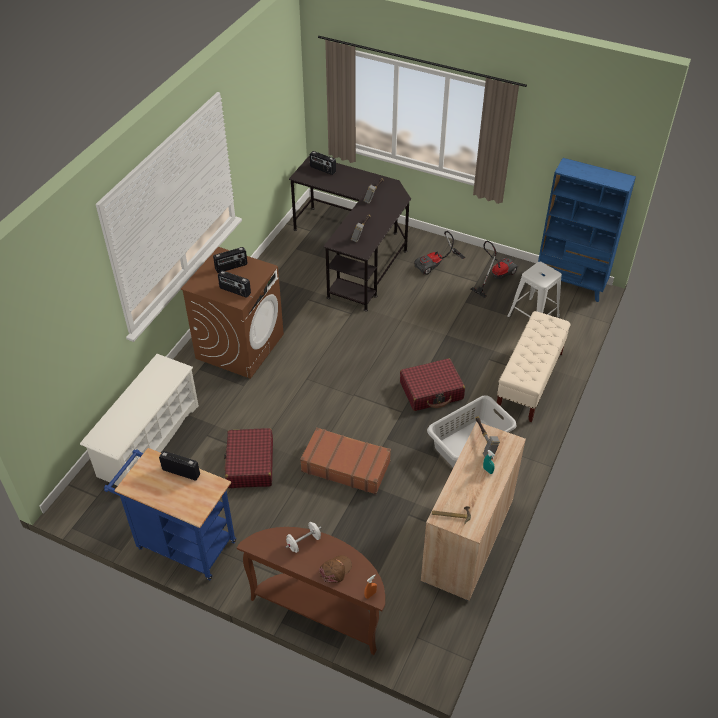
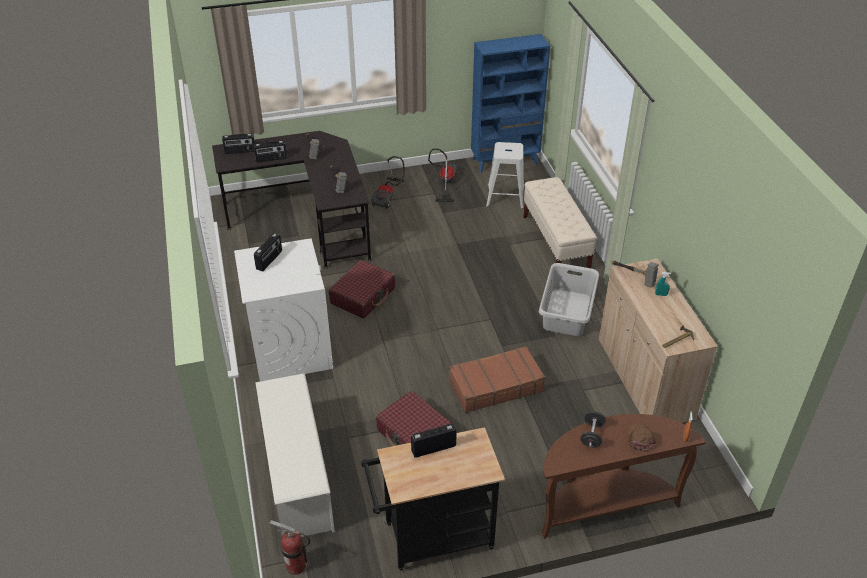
camera: 40 degrees left, 5 degrees down
blue cart [104,448,236,581] -> black cart [361,427,505,571]
brown washing machine [181,247,284,379] -> white washing machine [234,238,333,382]
radio [218,270,251,298] -> radio moved to [254,140,287,163]
white dumbbell [285,522,322,553] -> black dumbbell [581,411,606,447]
red suitcase [400,358,465,411] -> red suitcase moved to [329,260,395,318]
none -> fire extinguisher [270,520,310,575]

